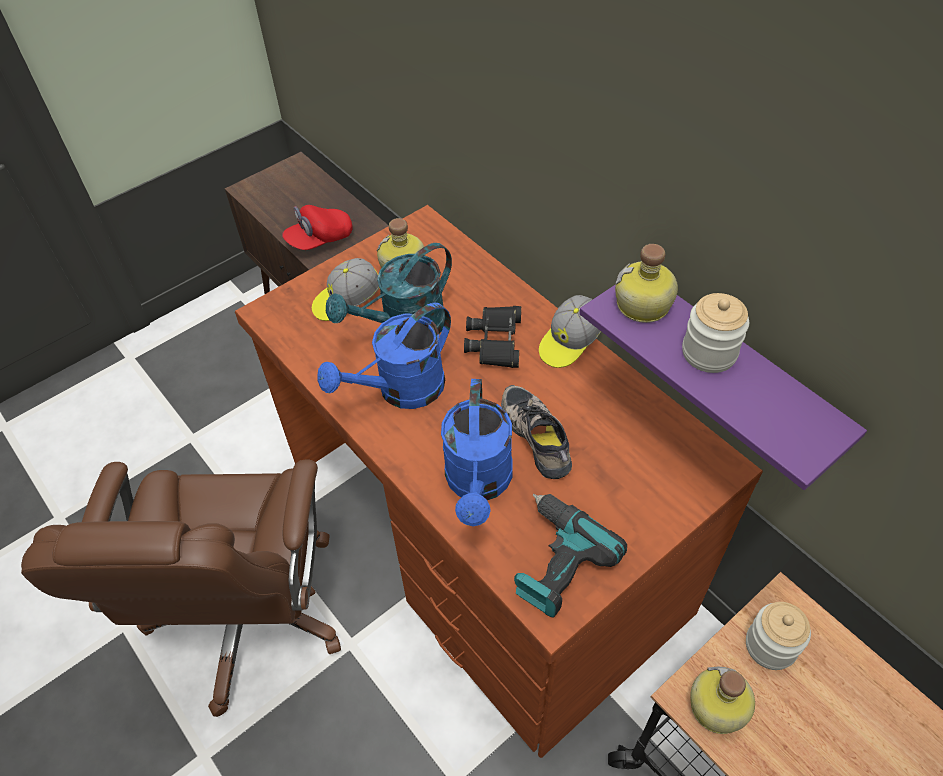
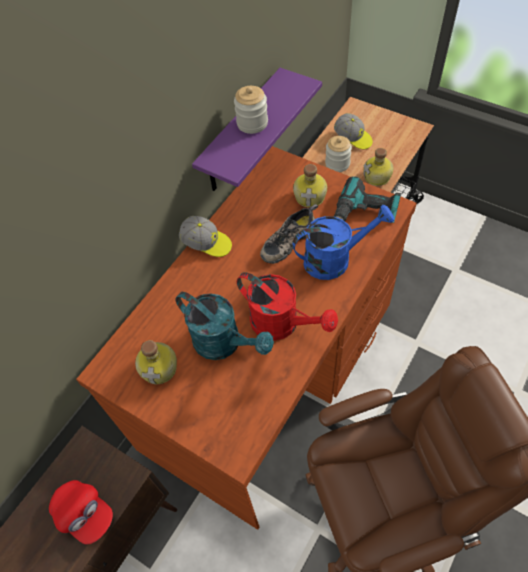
camera: 105 degrees left, 5 degrees up
cap [312,258,379,321] -> cap moved to [334,113,373,149]
blue watering can [317,303,451,409] -> red watering can [237,272,338,341]
black binoculars [464,306,521,368] -> none
bottle [615,244,678,323] -> bottle moved to [293,164,327,208]

